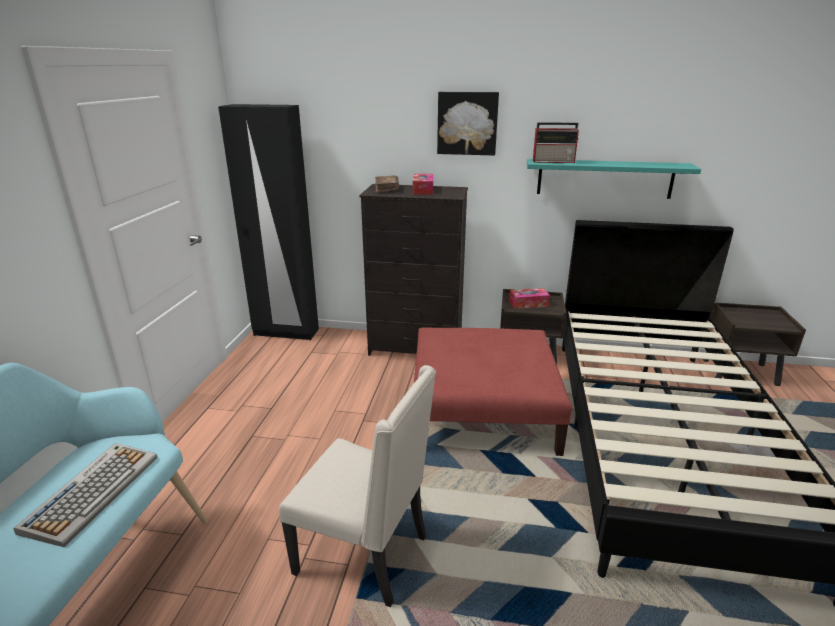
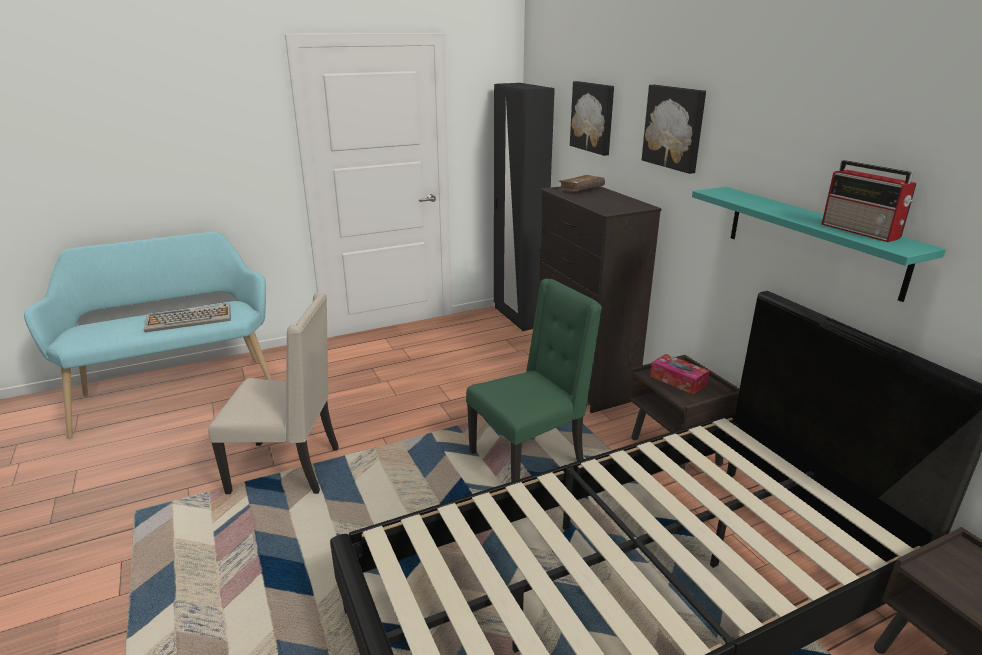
camera: 55 degrees right, 0 degrees up
beige chair [279,365,436,608] -> beige chair turned 75 degrees counterclockwise [208,292,339,494]
tissue box [413,174,433,195] -> none
red ottoman [414,328,572,456] -> green chair [466,279,602,482]
radio [533,122,579,163] -> radio moved to [821,160,917,242]
none -> picture [570,81,614,156]

